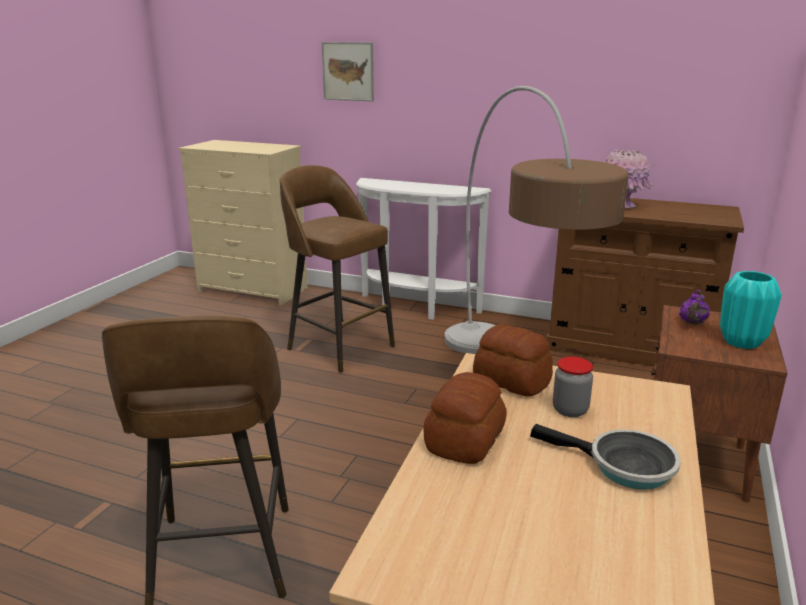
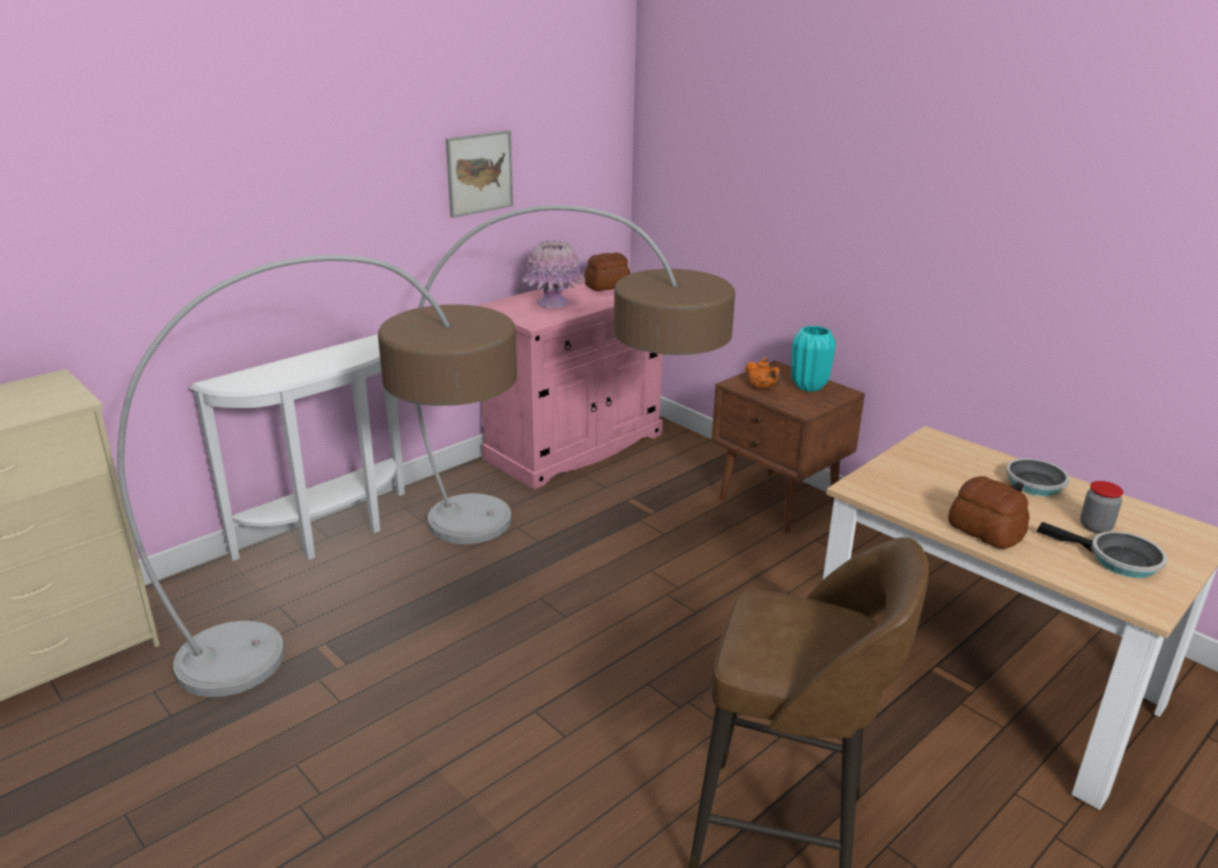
camera: 65 degrees left, 5 degrees up
brown stool [280,165,395,373] -> floor lamp [117,255,517,697]
picture [322,42,374,101] -> picture moved to [446,130,513,218]
bread [473,324,553,396] -> bread moved to [585,252,630,291]
brown cabinet [546,198,744,366] -> pink cabinet [477,277,663,489]
jar [553,357,593,417] -> jar moved to [1080,481,1123,533]
purple teapot [679,289,710,325] -> orange teapot [745,357,781,390]
none -> frying pan [1037,522,1168,578]

